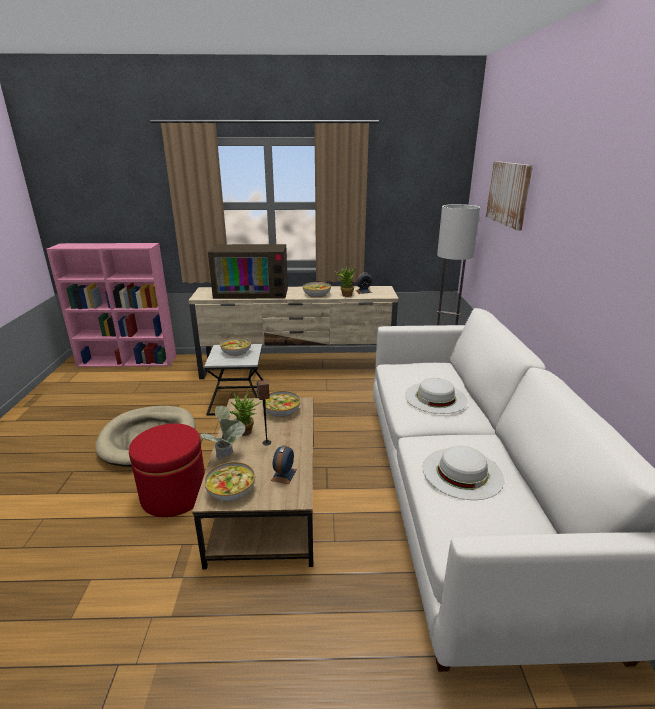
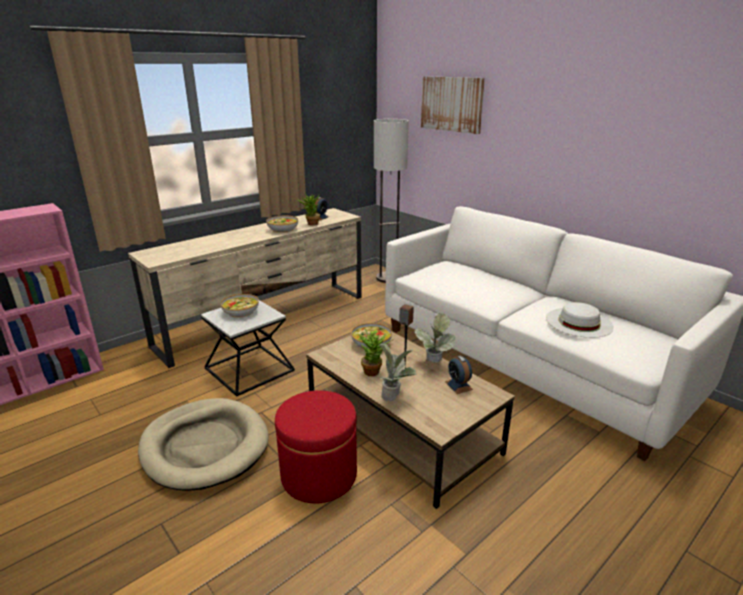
camera: 40 degrees left, 0 degrees up
bowl [204,462,255,501] -> none
television [208,244,288,299] -> none
white hat [405,378,468,414] -> none
none -> potted plant [414,313,455,363]

